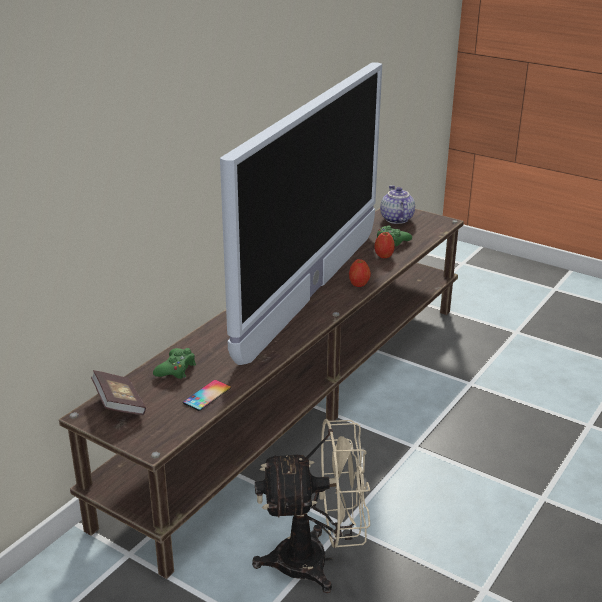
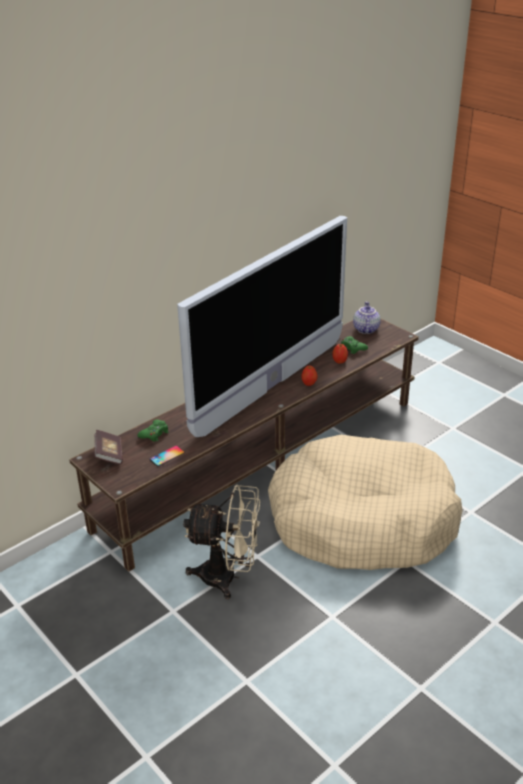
camera: 15 degrees right, 5 degrees up
none -> beige dog bed [268,435,462,570]

